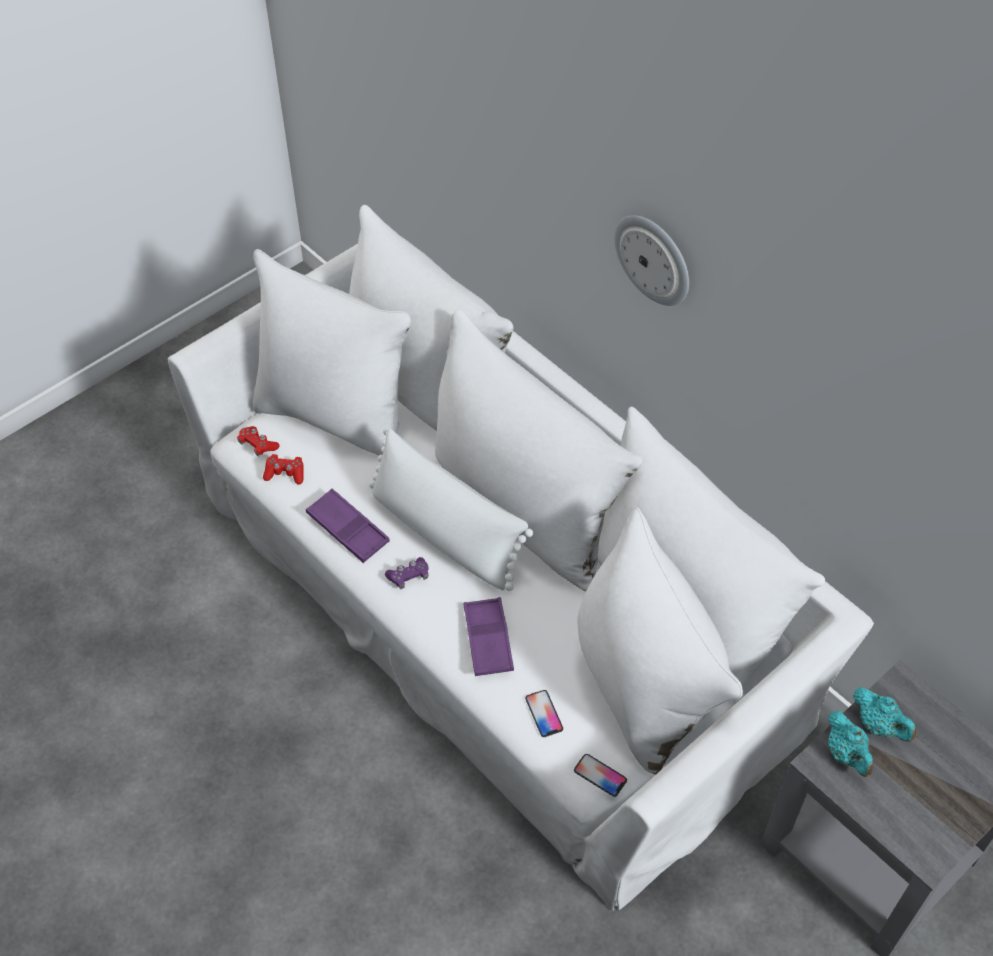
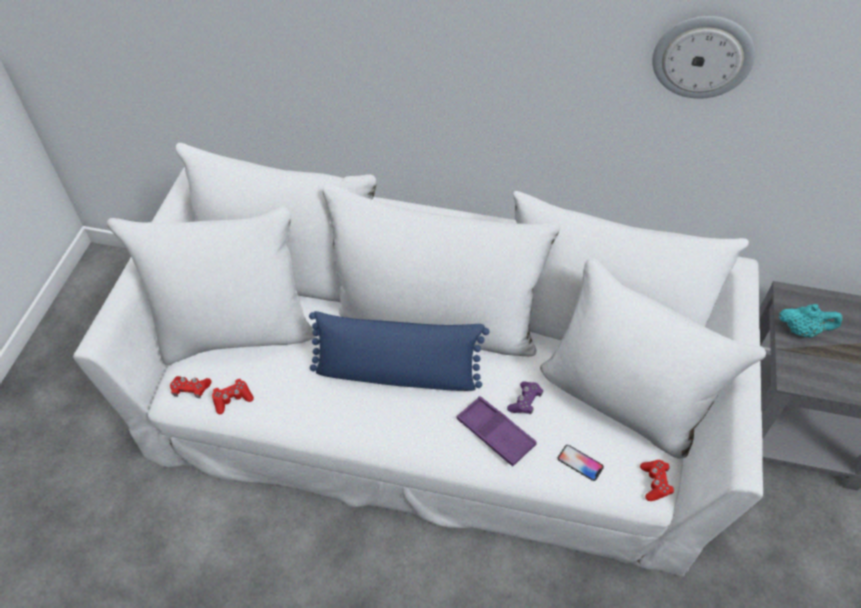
camera: 35 degrees left, 0 degrees up
purple tray [306,488,390,563] -> none
white pillow [369,427,533,591] -> blue pillow [309,311,489,391]
purple game controller [385,557,429,589] -> purple game controller moved to [507,381,543,415]
phone [574,754,627,797] -> red game controller [640,460,674,501]
wall clock [614,215,689,306] -> wall clock moved to [652,16,755,99]
turquoise teapot [828,711,874,777] -> none

